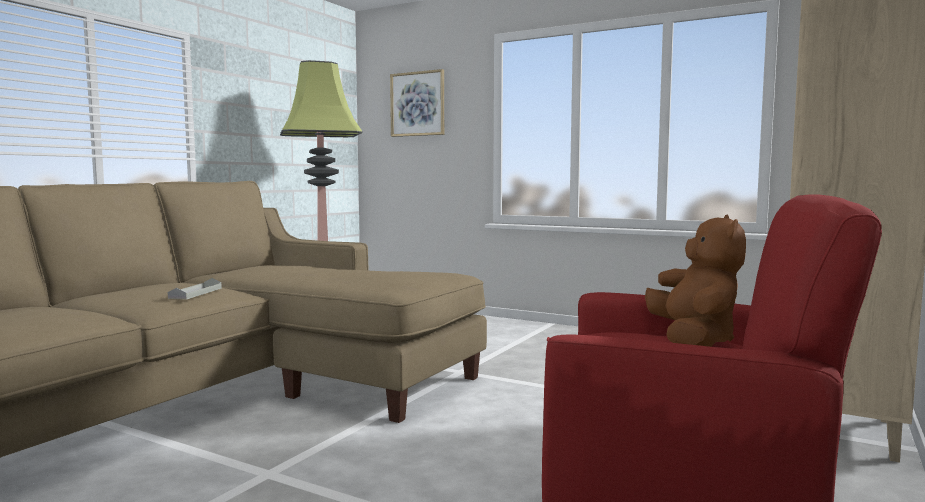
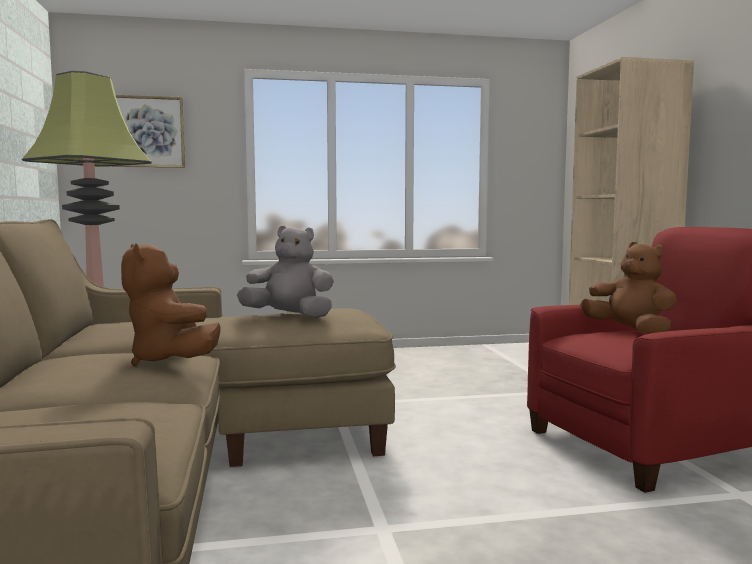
camera: 40 degrees left, 0 degrees up
grey tray [168,278,222,300] -> brown plush toy [121,243,221,366]
none -> grey plush toy [237,226,334,318]

